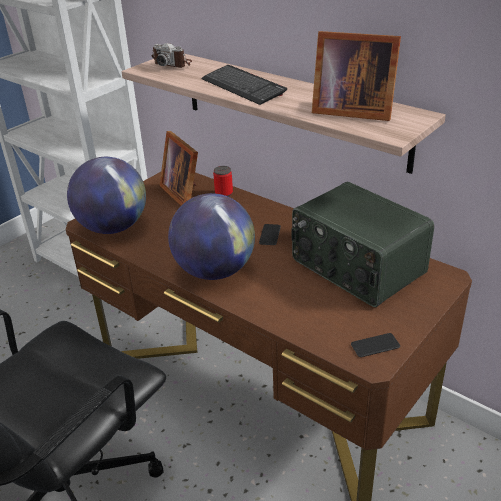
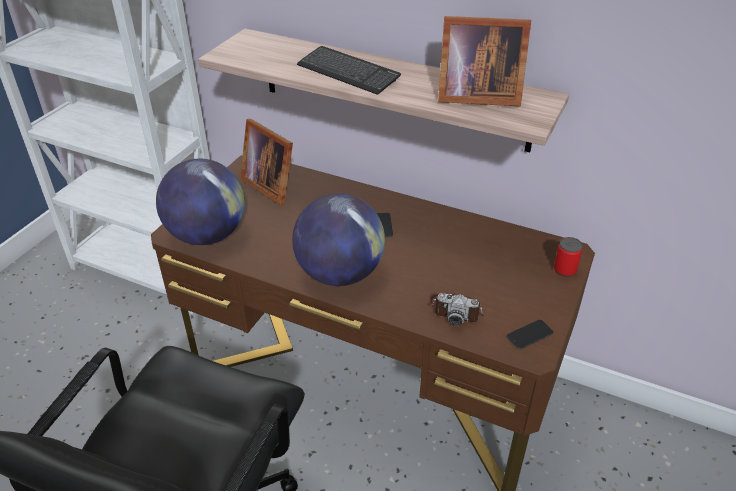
camera: 15 degrees left, 5 degrees up
camera [151,43,192,68] -> camera moved to [430,293,484,326]
can [213,166,233,197] -> can moved to [554,237,583,277]
radio [291,182,434,307] -> none

